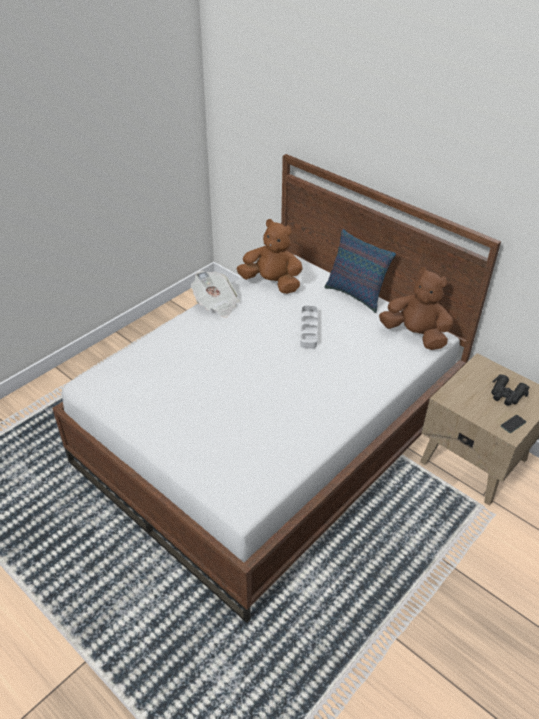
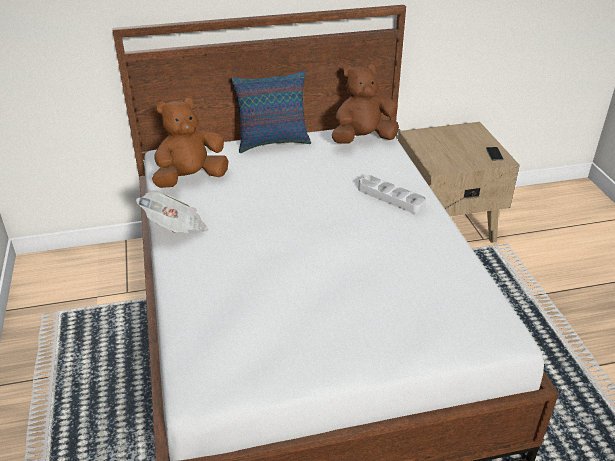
camera: 55 degrees left, 5 degrees down
grey tray [300,306,318,349] -> grey tray moved to [358,175,426,214]
black binoculars [491,374,530,406] -> none

